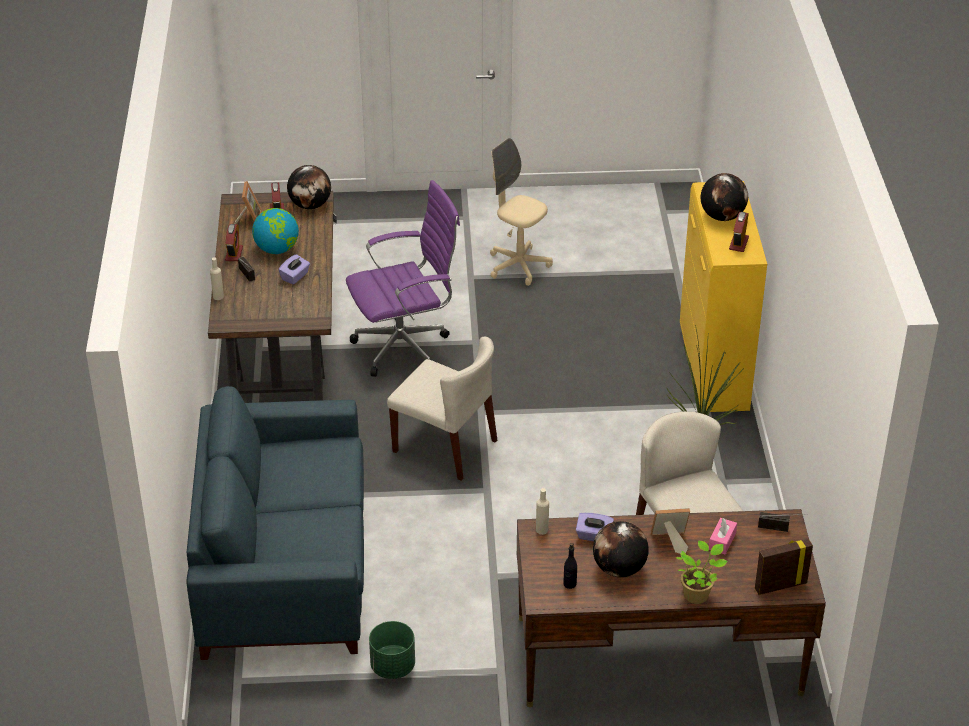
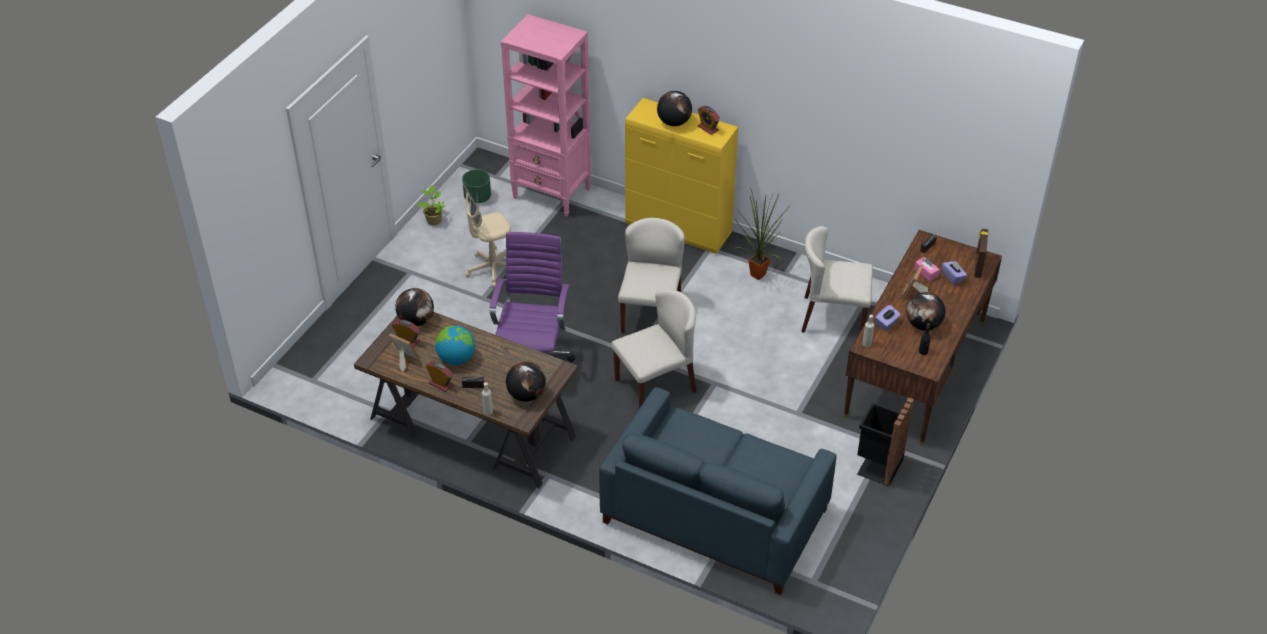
camera: 60 degrees left, 5 degrees up
purple tissue box [278,254,310,284] -> purple tissue box moved to [942,260,967,284]
green planter [369,621,415,679] -> green planter moved to [462,169,491,204]
potted plant [676,541,728,604] -> potted plant moved to [417,185,445,226]
none -> pink bookcase [501,14,591,216]
none -> globe [506,362,546,402]
none -> beige chair [618,218,684,333]
none -> black trash can [857,397,914,487]

